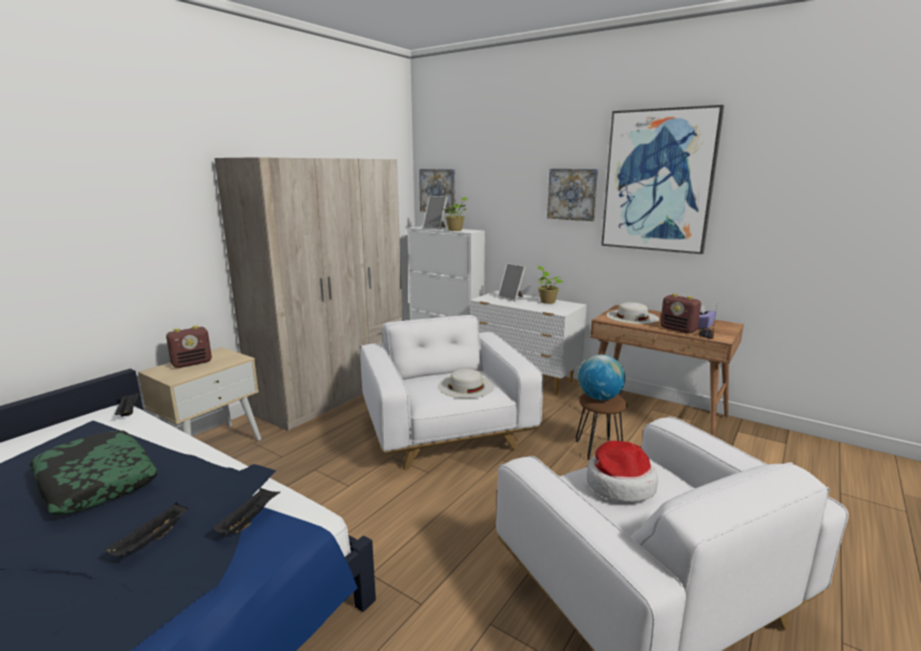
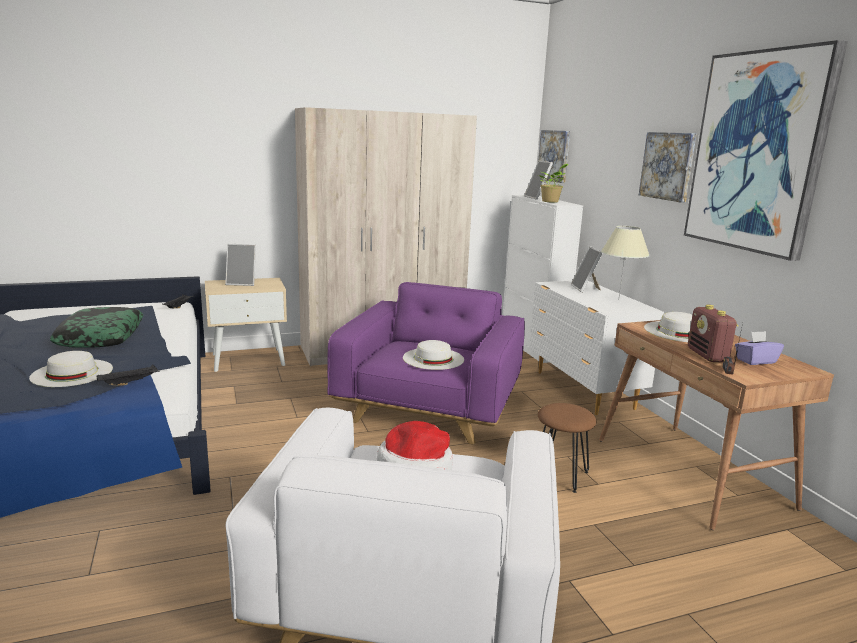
camera: 35 degrees right, 0 degrees up
black tray [105,503,188,556] -> white hat [29,351,113,387]
radio [166,325,212,368] -> picture frame [225,244,256,286]
white armchair [360,315,543,470] -> purple armchair [327,282,525,444]
potted plant [538,266,564,304] -> beige table lamp [601,226,650,297]
globe [578,355,625,400] -> none

